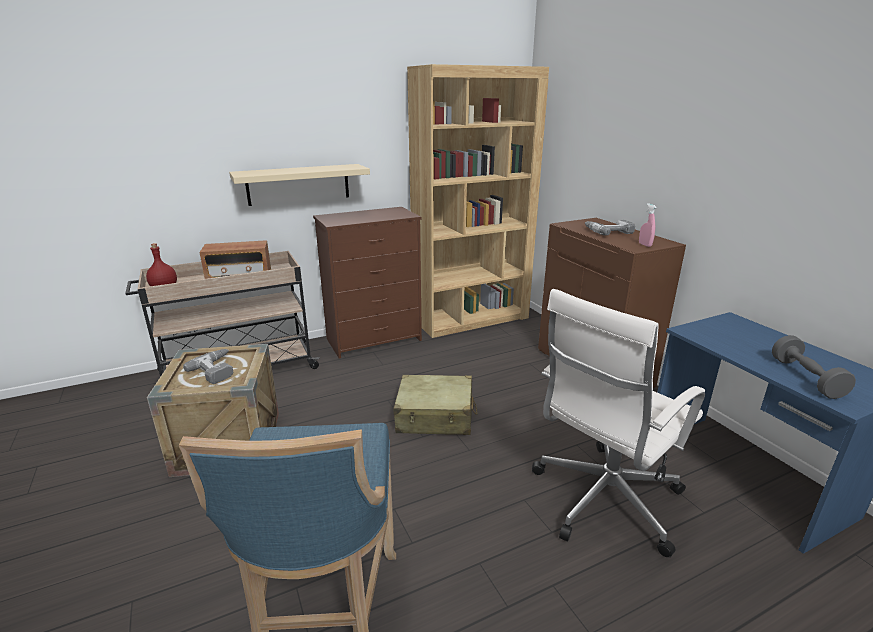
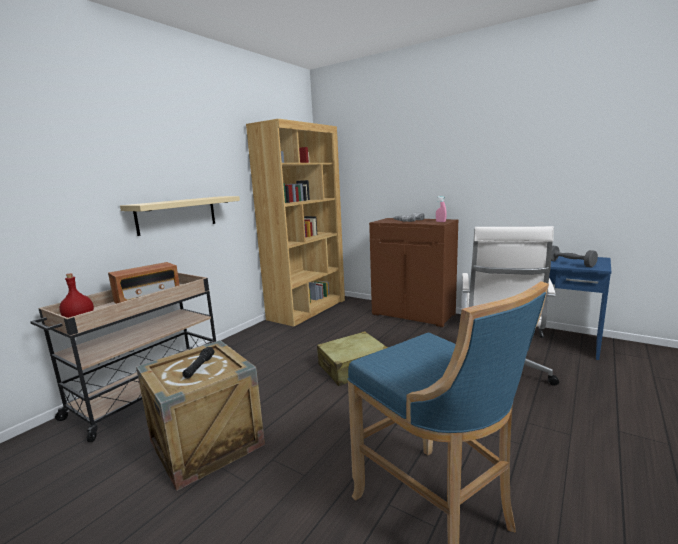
camera: 30 degrees left, 10 degrees down
power drill [183,349,233,384] -> black flashlight [182,347,215,379]
brown dresser [313,207,422,358] -> none

